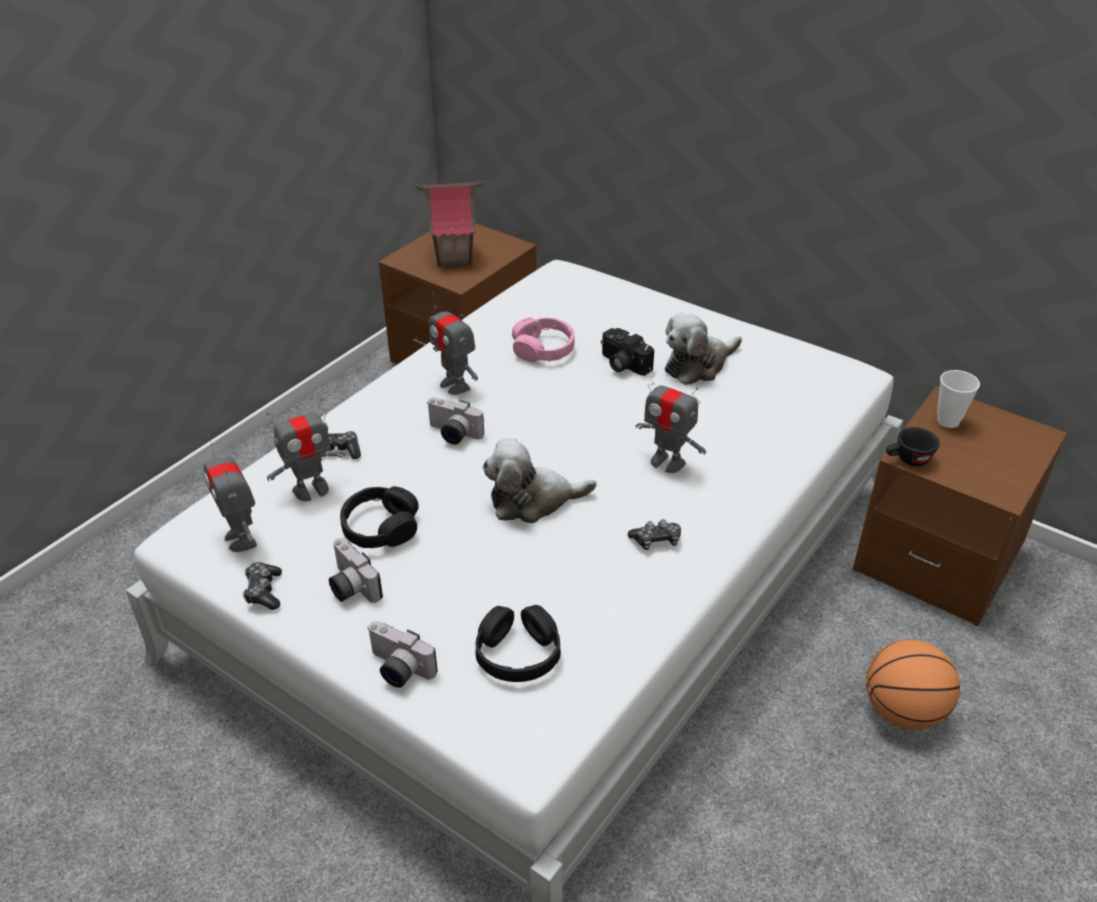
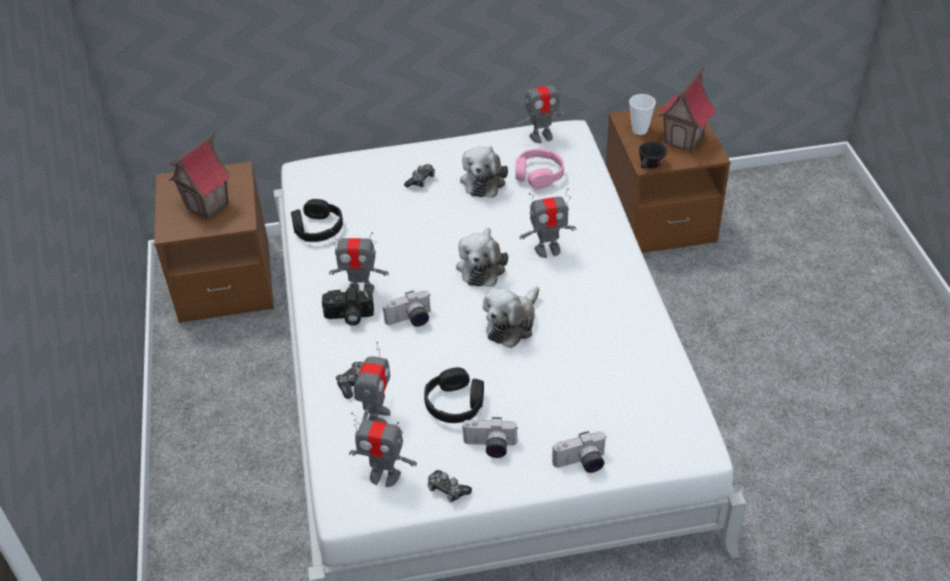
camera: 45 degrees left, 5 degrees up
black headphones [475,605,561,682] -> black headphones moved to [291,199,343,242]
pink headphones [512,317,575,362] -> pink headphones moved to [515,149,564,189]
camera [601,328,654,376] -> camera moved to [322,288,374,326]
game controller [628,519,681,550] -> game controller moved to [404,164,435,188]
basketball [866,639,960,730] -> none
none -> plush toy [456,228,508,287]
none -> toy robot [516,76,566,143]
none -> toy house [658,67,716,152]

